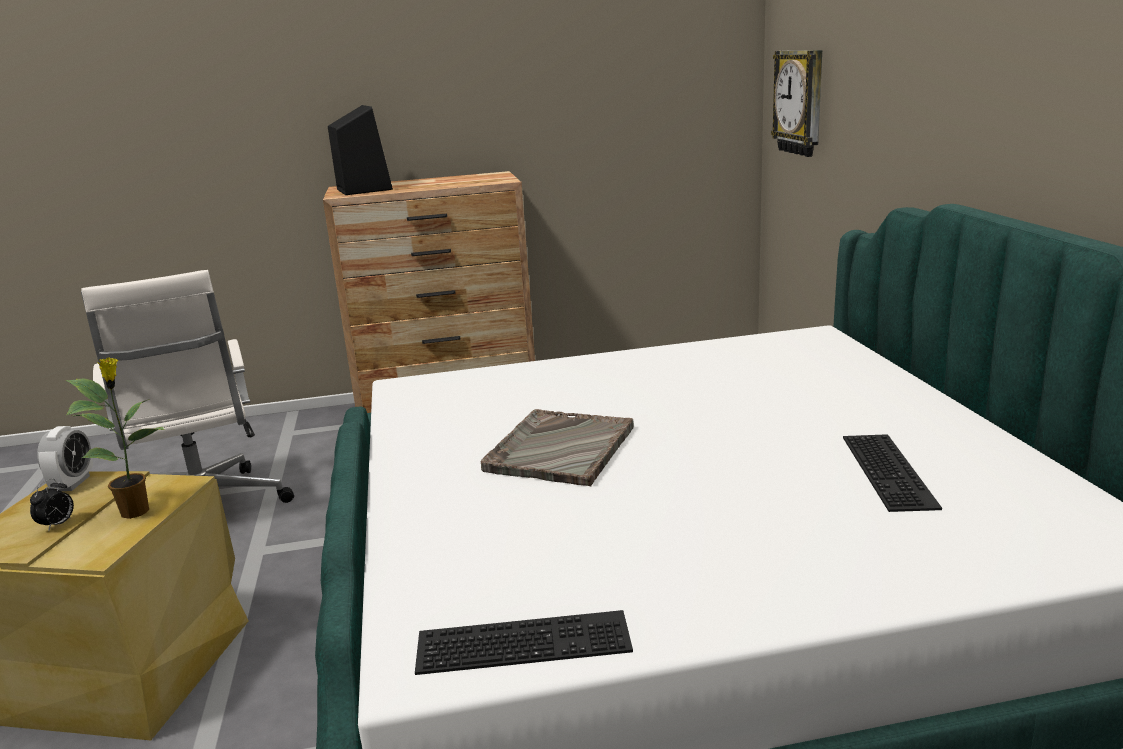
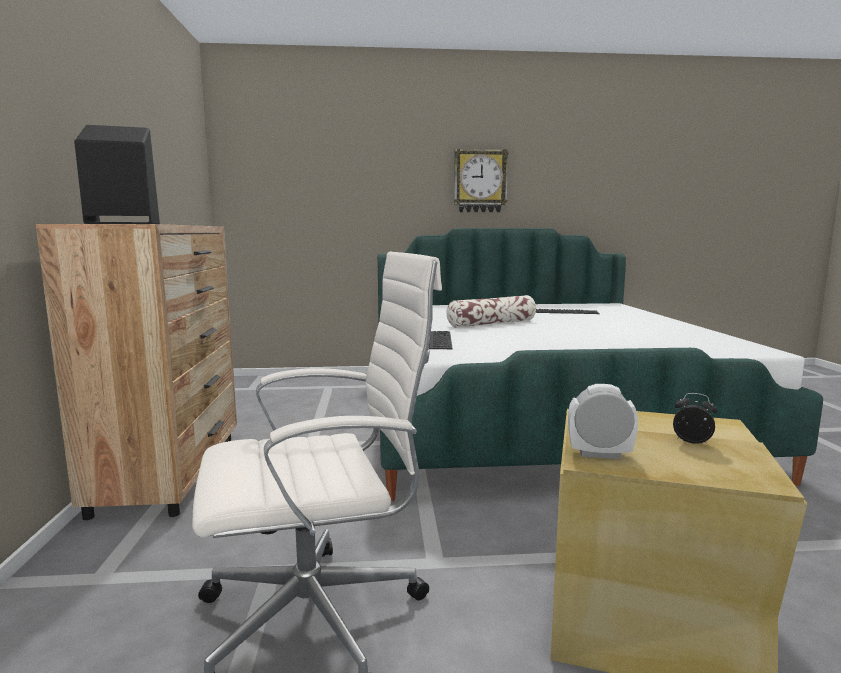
camera: 85 degrees left, 10 degrees down
potted plant [66,357,165,519] -> none
keyboard [415,610,633,675] -> keyboard moved to [429,331,452,349]
grey tray [481,409,634,486] -> none
wall clock [771,50,822,157] -> wall clock moved to [454,149,509,212]
none -> pillow [447,295,536,328]

